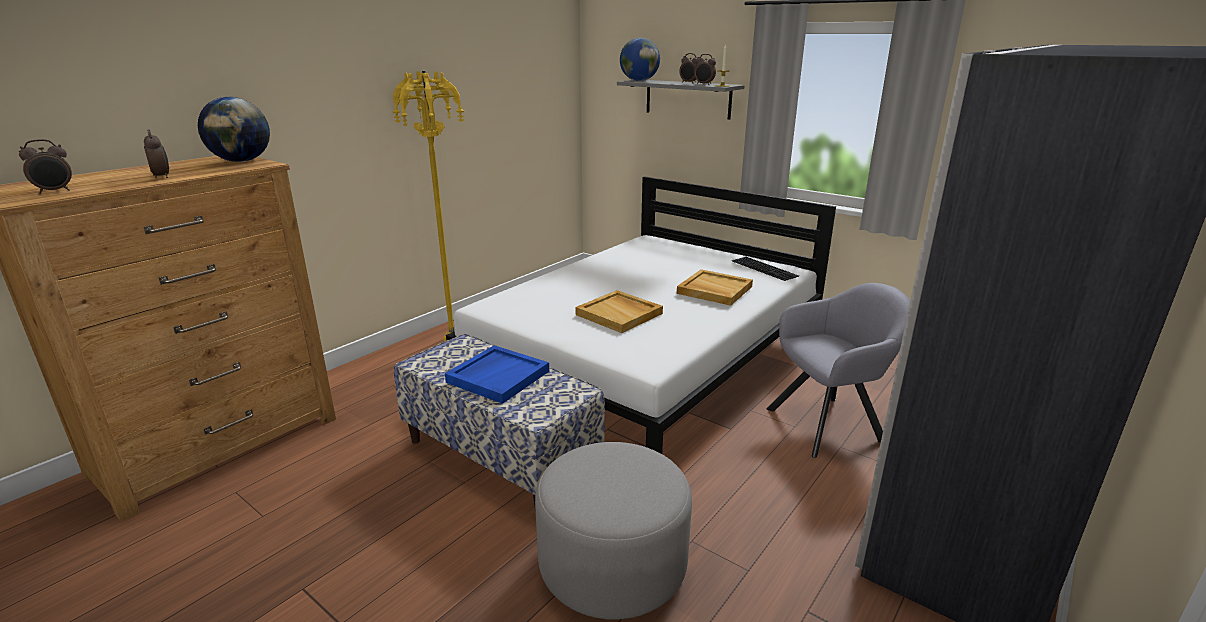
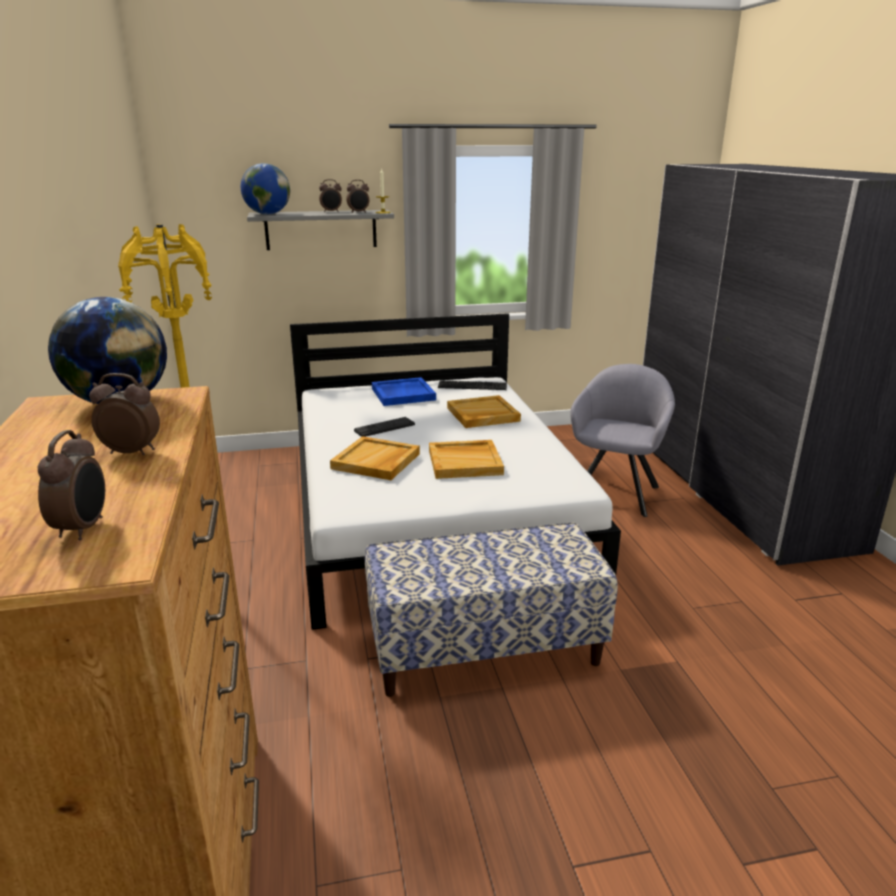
camera: 50 degrees left, 0 degrees up
blue tray [445,345,549,404] -> blue tray moved to [372,377,436,406]
grey ottoman [535,442,692,620] -> none
none -> beige tray [330,436,420,480]
none -> keyboard [354,417,415,437]

